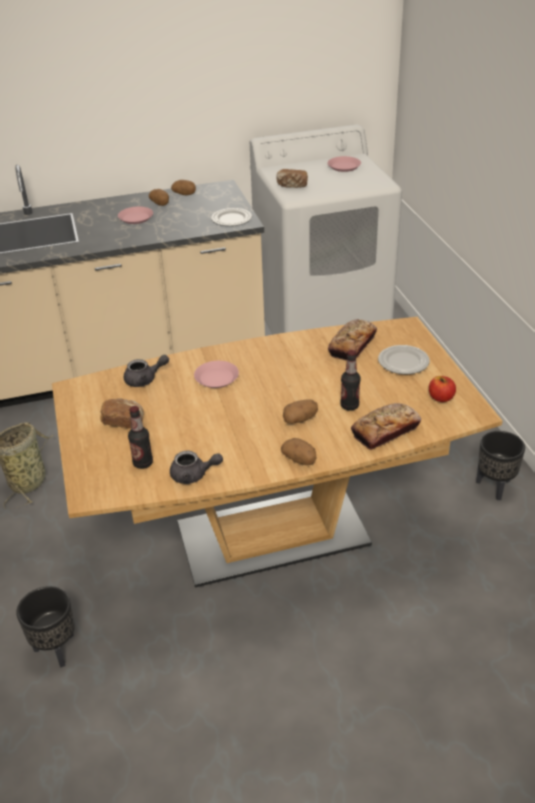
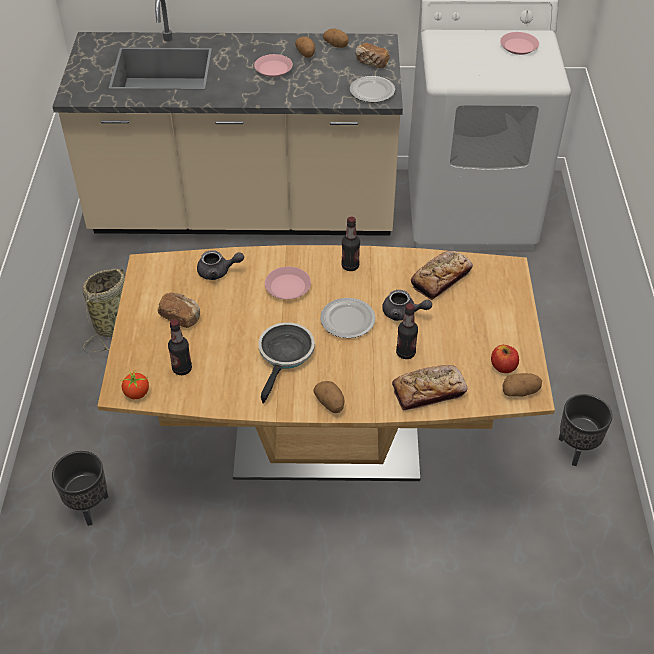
camera: 15 degrees right, 10 degrees up
grey teapot [170,451,223,484] -> grey teapot moved to [382,290,432,321]
bread [277,169,308,188] -> bread moved to [355,43,390,68]
potato [283,400,318,424] -> potato moved to [502,373,542,397]
plate [378,345,430,374] -> plate moved to [320,298,376,338]
none -> tomato [121,370,149,399]
none -> frying pan [258,322,315,404]
none -> bottle [341,217,360,271]

